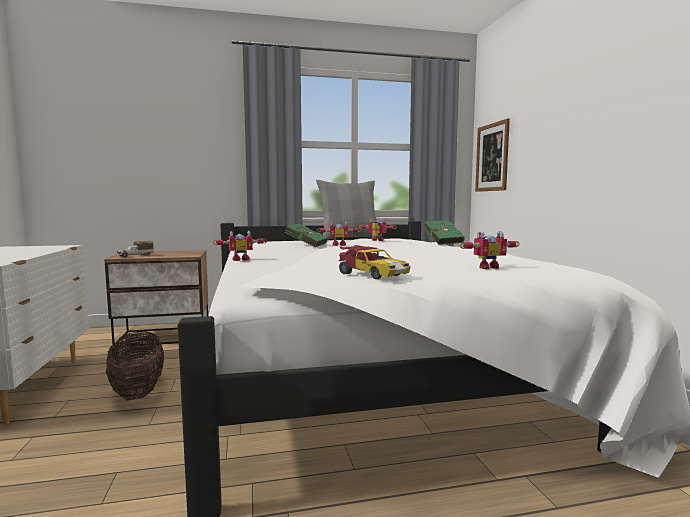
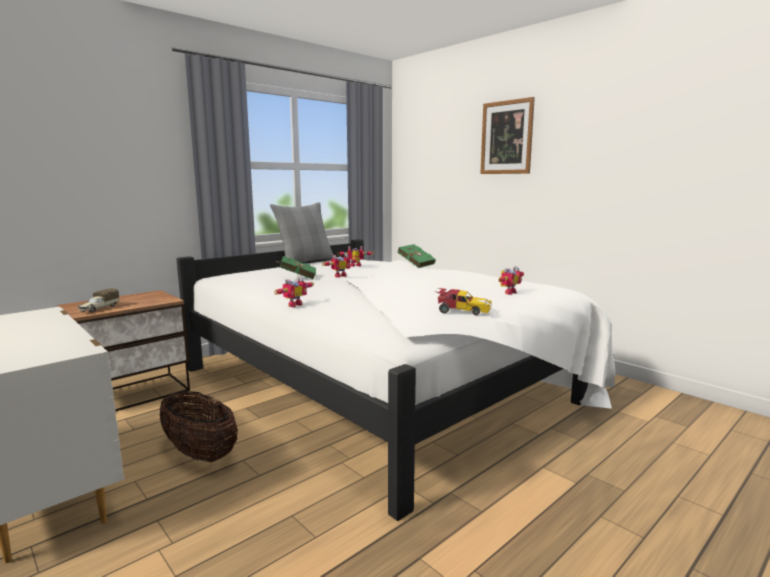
camera: 30 degrees left, 5 degrees up
picture [475,118,510,192] -> picture moved to [480,97,535,174]

